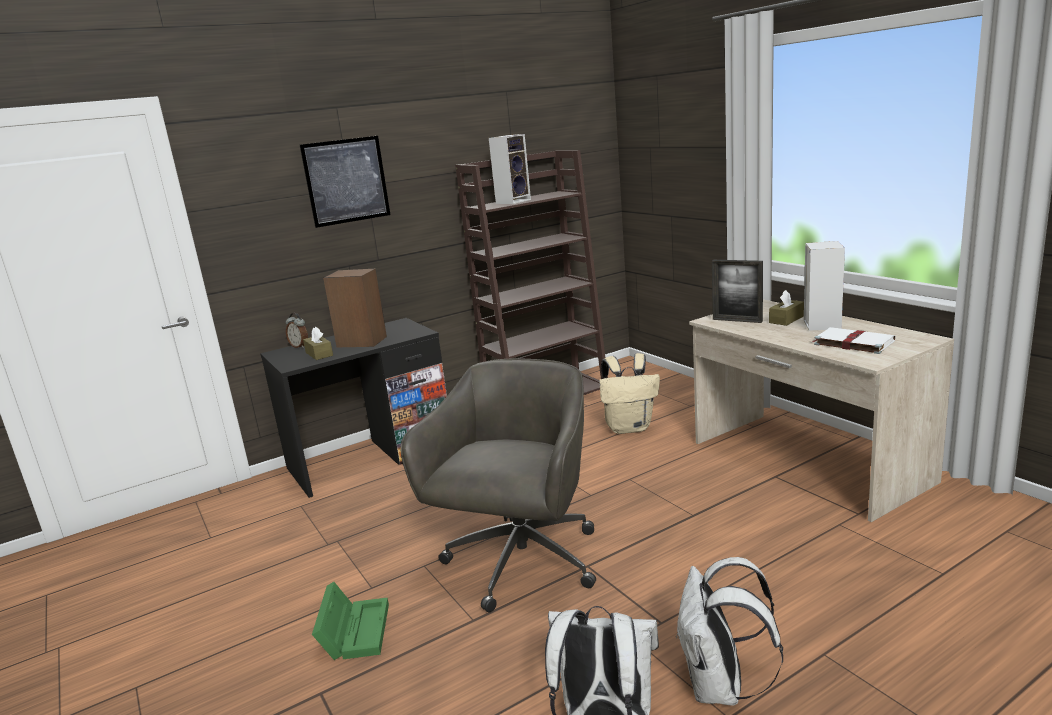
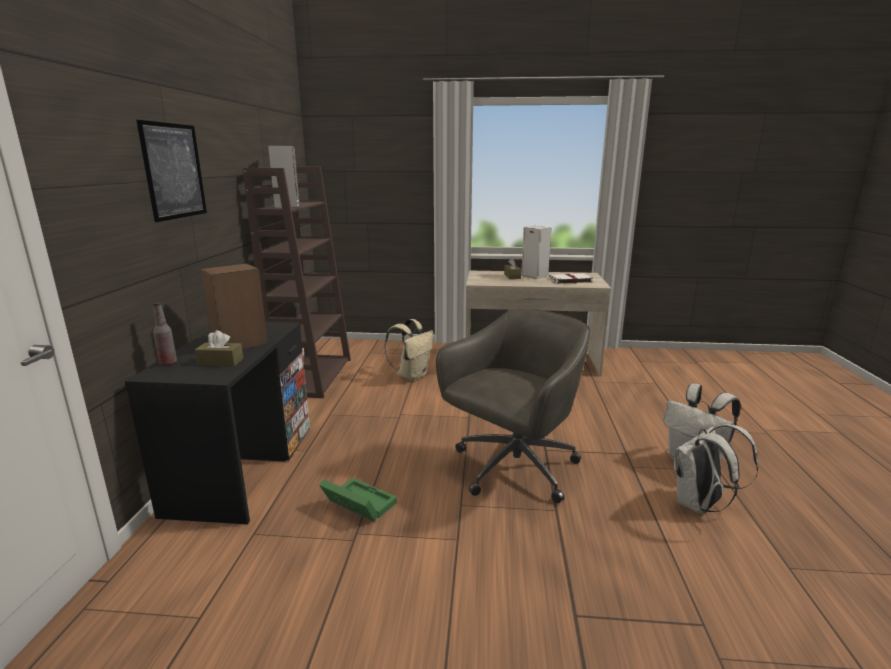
camera: 55 degrees left, 0 degrees up
alarm clock [286,313,308,348] -> bottle [152,302,177,366]
green storage box [312,582,389,660] -> green storage box moved to [319,478,397,522]
grey office chair [401,358,596,612] -> grey office chair turned 75 degrees clockwise [436,308,591,503]
picture frame [712,260,763,323] -> none

